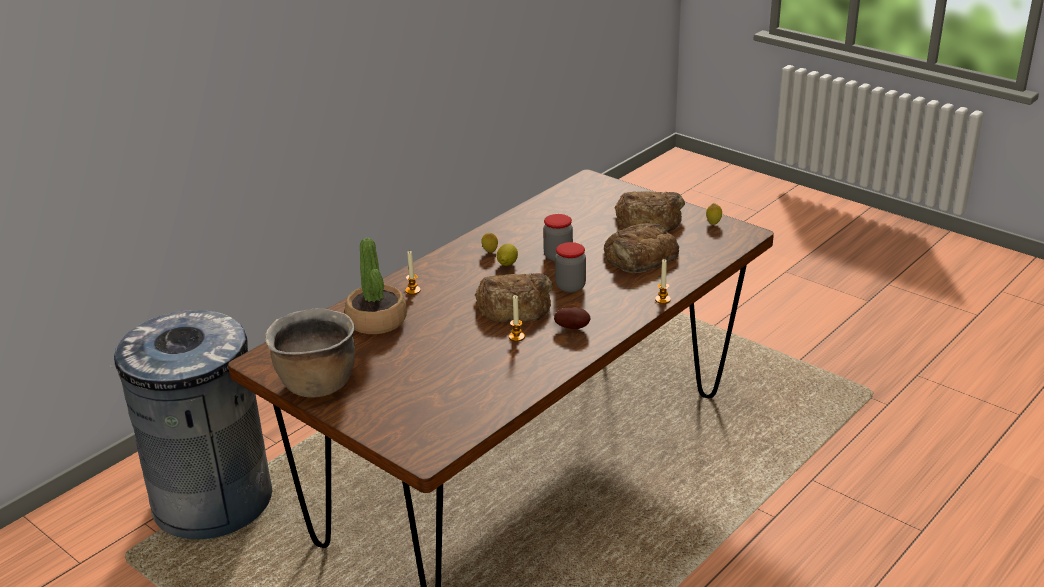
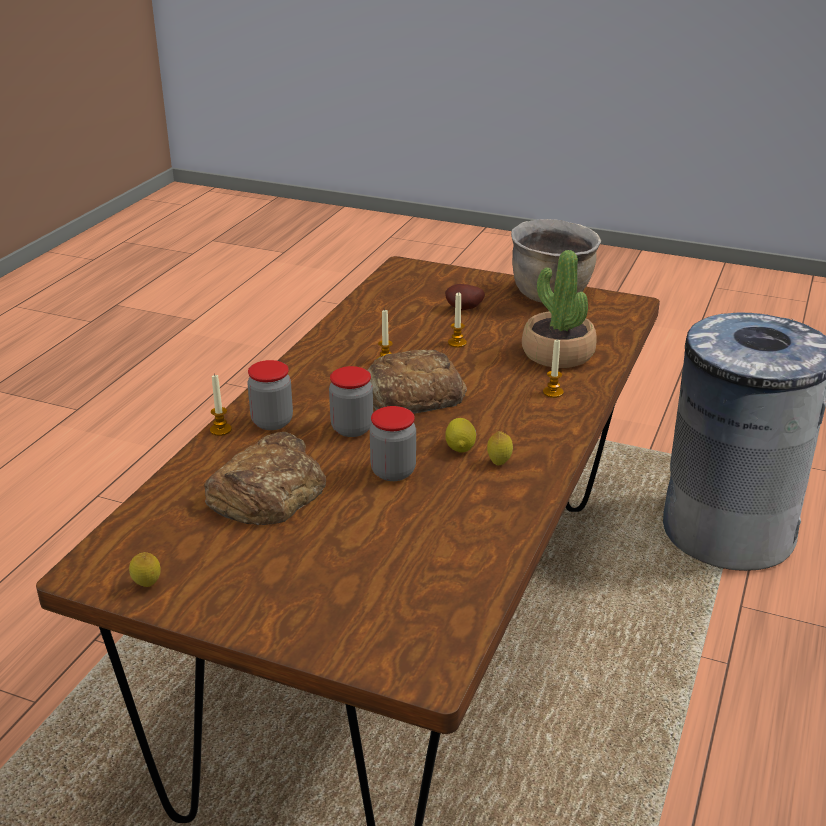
camera: 160 degrees right, 0 degrees up
potato [554,307,590,329] -> potato moved to [445,284,485,310]
bread [615,191,685,232] -> none
none -> jar [248,360,293,430]
none -> candle [448,292,467,348]

